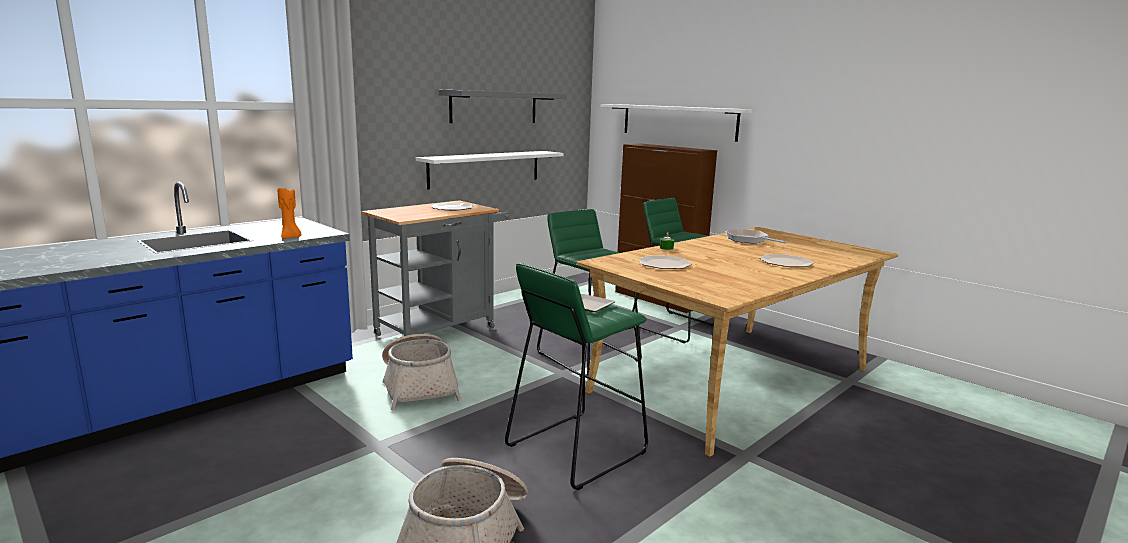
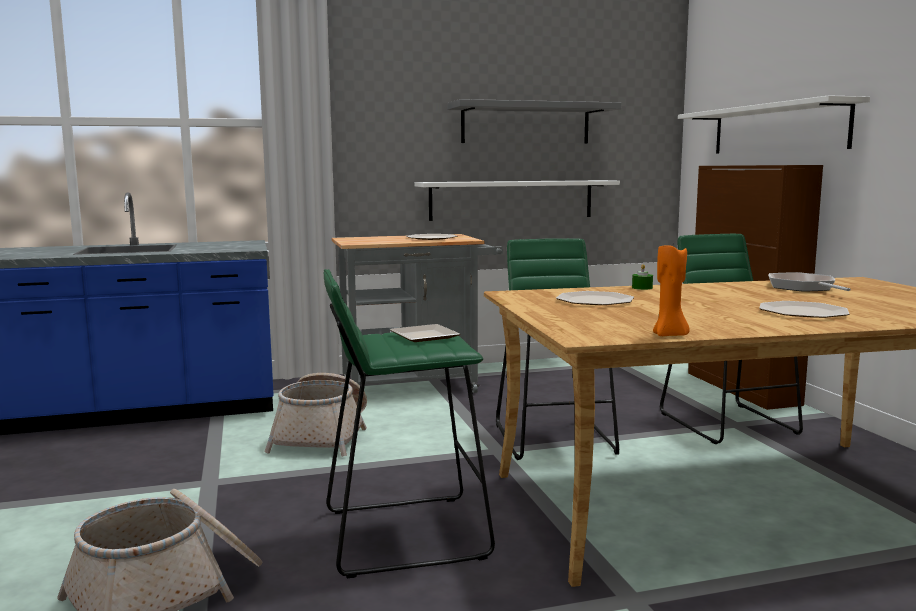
camera: 30 degrees right, 5 degrees down
orange candle [278,188,302,239] -> orange candle moved to [653,245,690,336]

